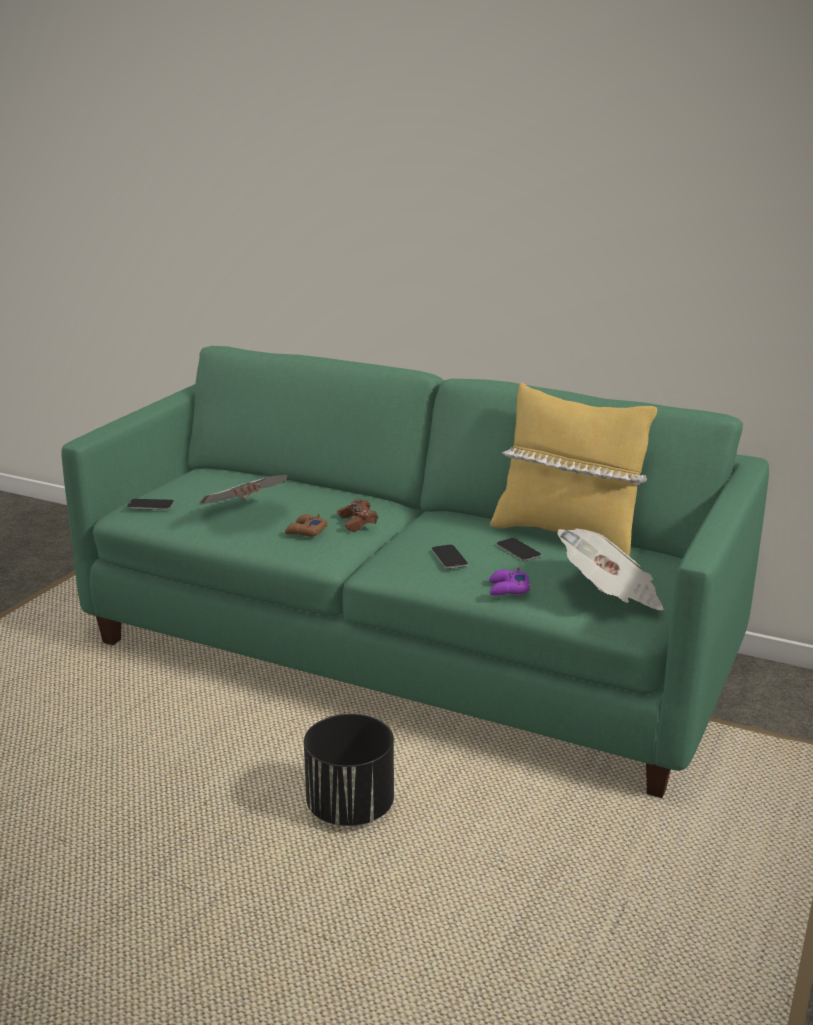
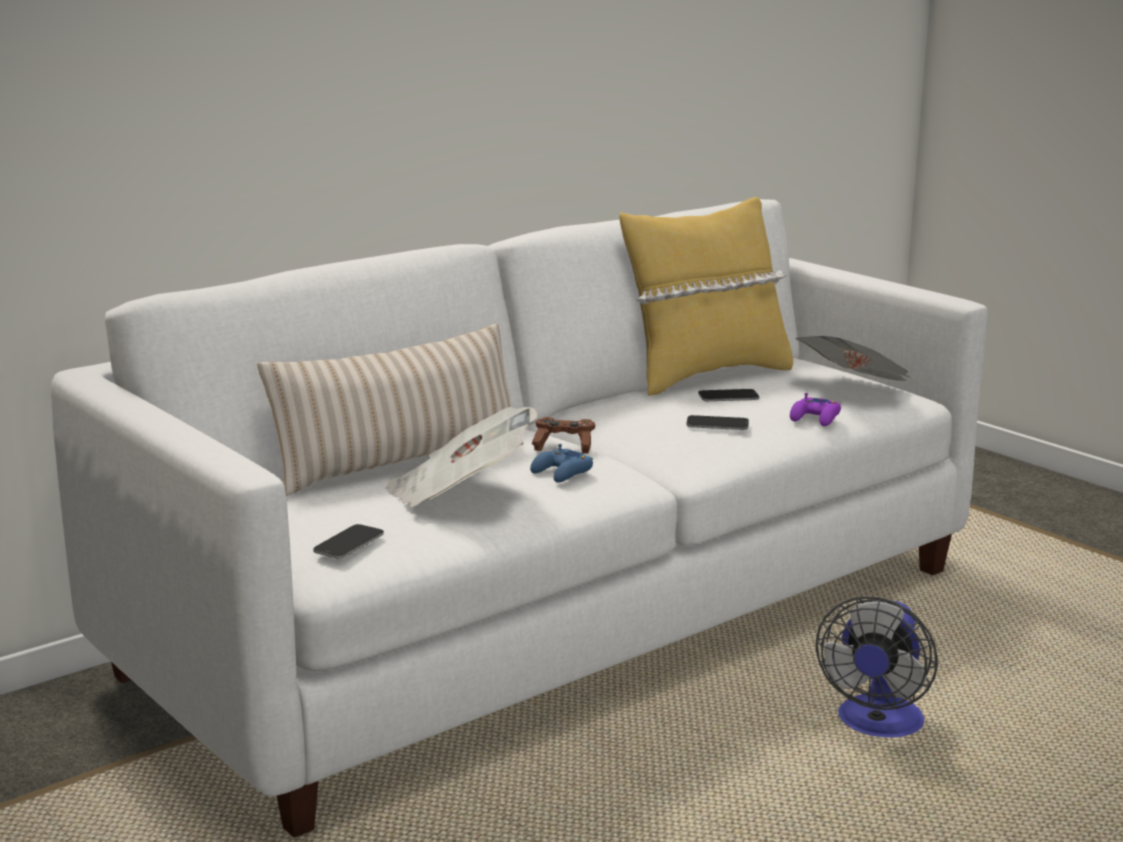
camera: 65 degrees left, 5 degrees down
green sofa [61,346,769,798] -> white sofa [51,199,987,838]
brown game controller [285,514,328,537] -> blue game controller [530,444,593,483]
black planter [304,714,394,826] -> fan [816,596,938,738]
none -> beige pillow [257,323,523,496]

